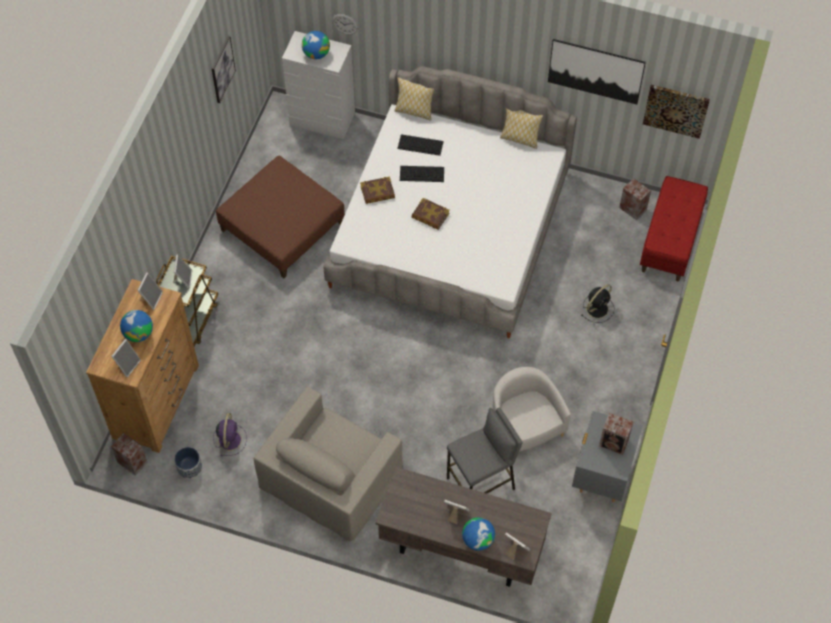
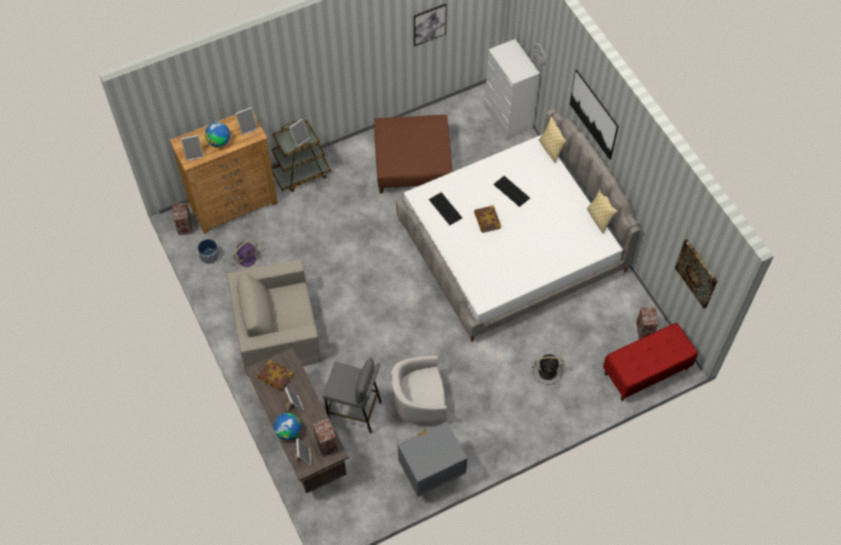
camera: 45 degrees right, 0 degrees up
globe [302,31,330,59] -> none
book [360,177,395,204] -> book moved to [258,360,293,391]
keyboard [397,134,444,156] -> keyboard moved to [429,192,462,225]
white armchair [492,367,571,452] -> white armchair turned 120 degrees counterclockwise [391,356,447,423]
picture [548,39,646,104] -> picture moved to [570,69,619,160]
speaker [599,413,634,455] -> speaker moved to [313,418,338,456]

